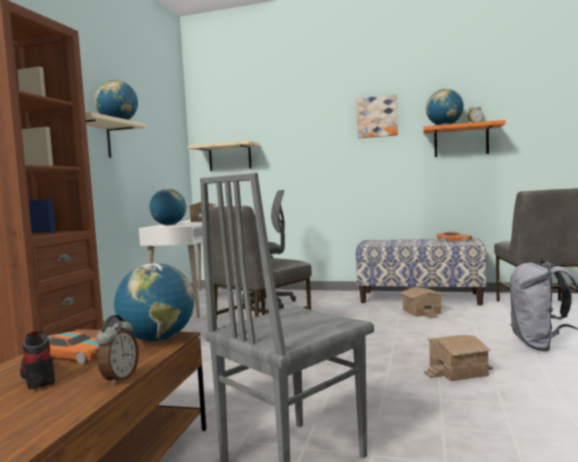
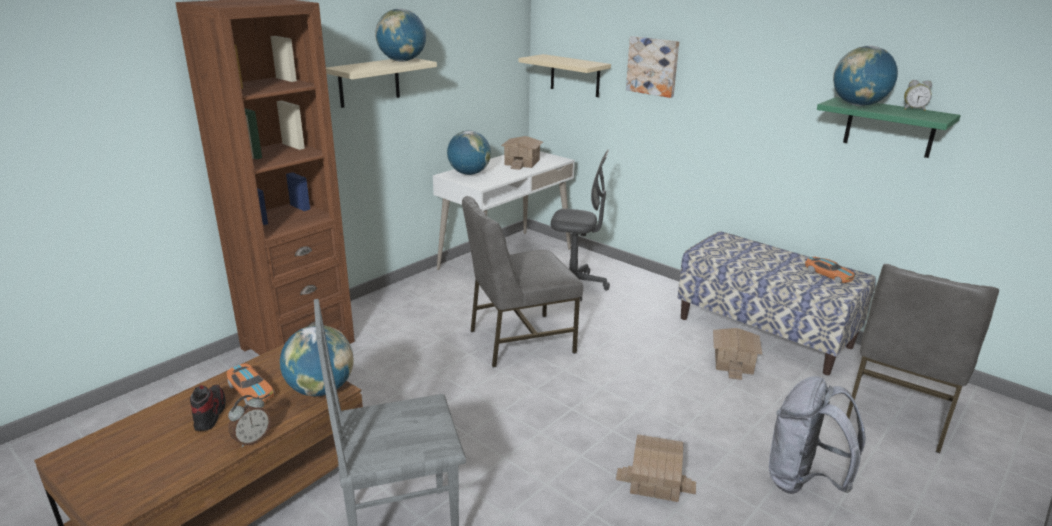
camera: 25 degrees right, 20 degrees up
picture [356,94,398,138] -> picture moved to [626,36,679,98]
orange shelf [423,120,506,157] -> green shelf [817,97,961,158]

